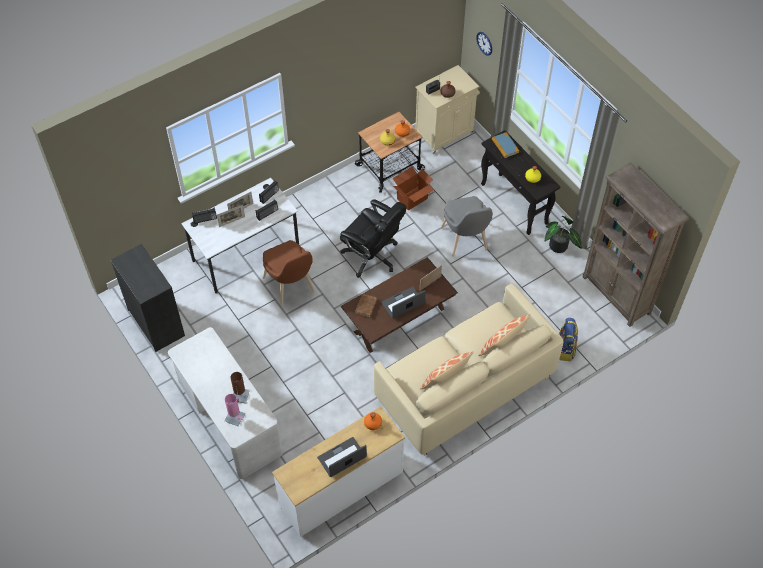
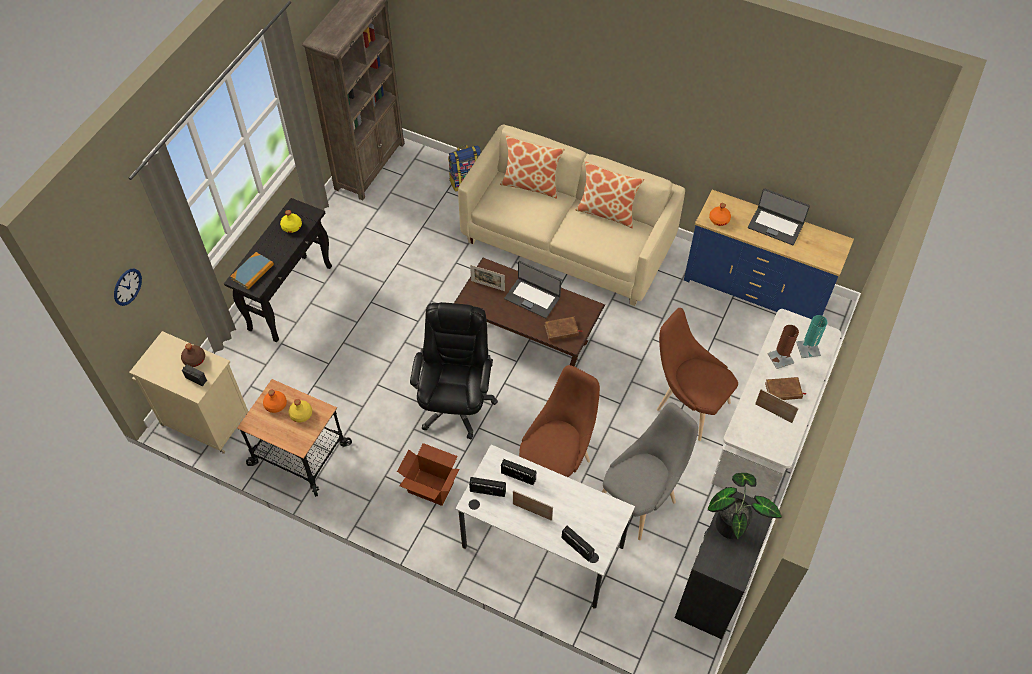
camera: 120 degrees left, 0 degrees up
picture frame [217,205,245,227] -> picture frame moved to [755,389,799,423]
pink table lamp [225,394,245,427] -> turquoise table lamp [796,315,827,358]
white dresser [272,406,405,537] -> blue dresser [684,190,854,319]
cardboard box [392,166,434,211] -> cardboard box moved to [397,443,460,506]
grey chair [441,196,493,257] -> grey chair moved to [602,402,698,540]
potted plant [545,216,582,253] -> potted plant moved to [708,473,782,540]
none -> brown chair [657,308,738,441]
none -> brown book [765,377,807,400]

